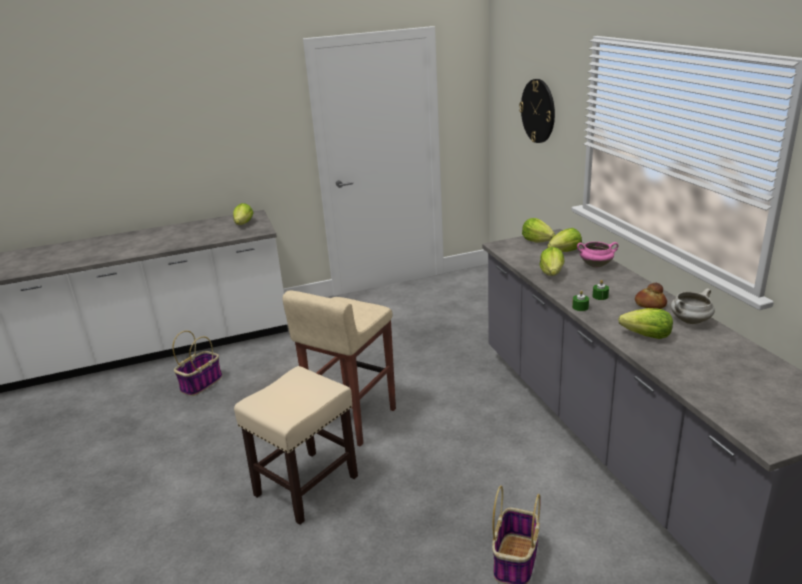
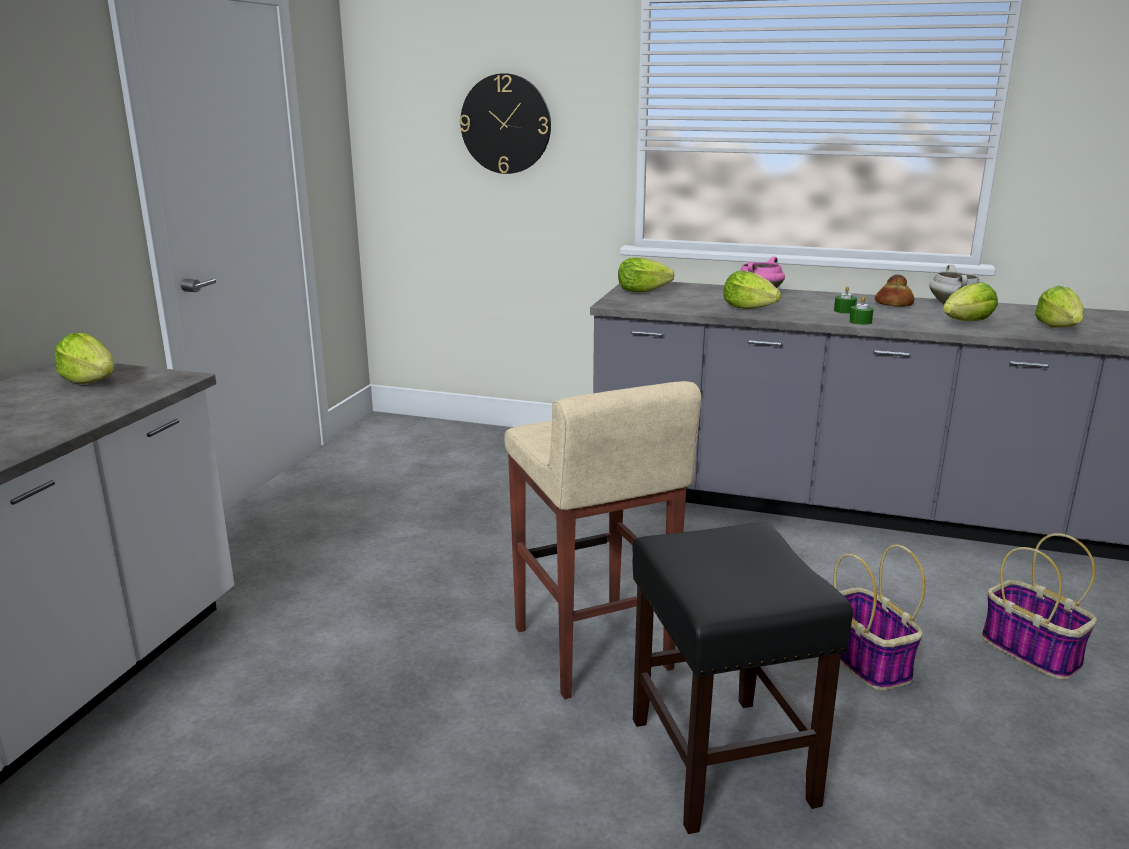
camera: 55 degrees left, 5 degrees down
basket [172,331,222,396] -> basket moved to [834,544,925,690]
beige stool [234,366,358,525] -> black stool [632,522,853,834]
lettuce [547,228,582,252] -> lettuce moved to [1035,286,1084,327]

